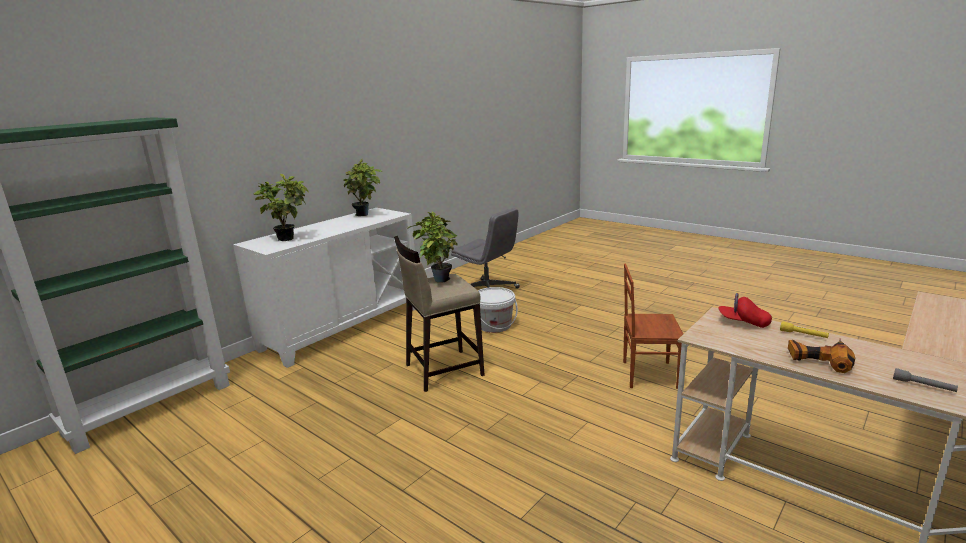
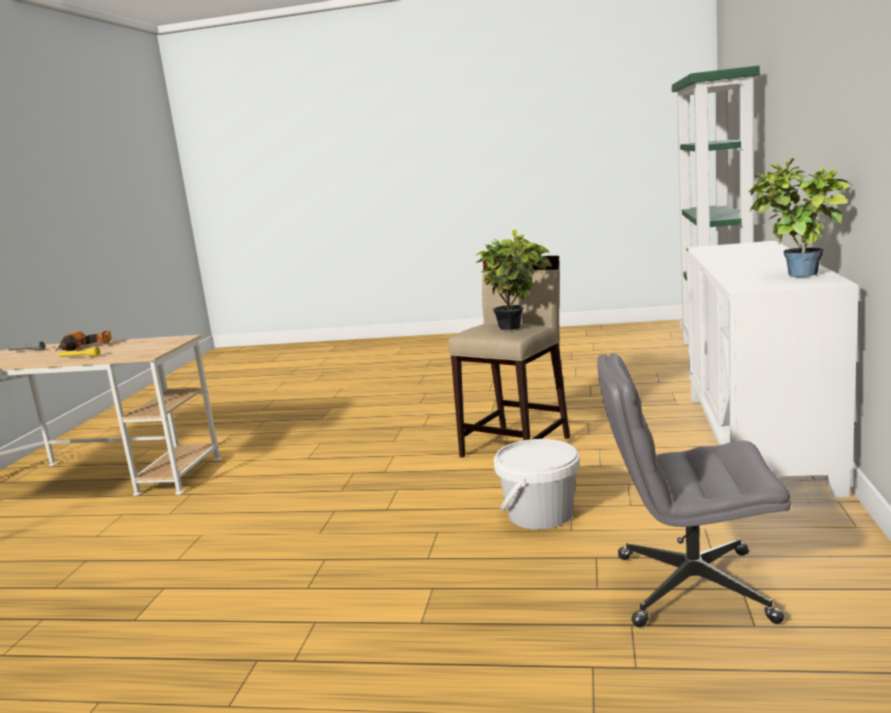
camera: 150 degrees right, 5 degrees down
potted plant [254,174,309,241] -> none
brown chair [623,263,683,389] -> none
red cap [719,293,772,328] -> none

